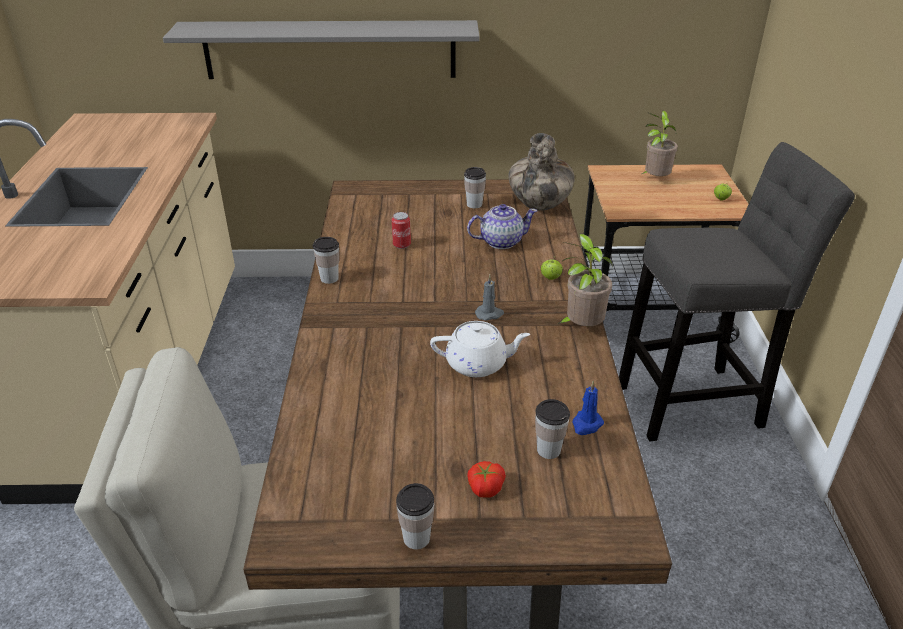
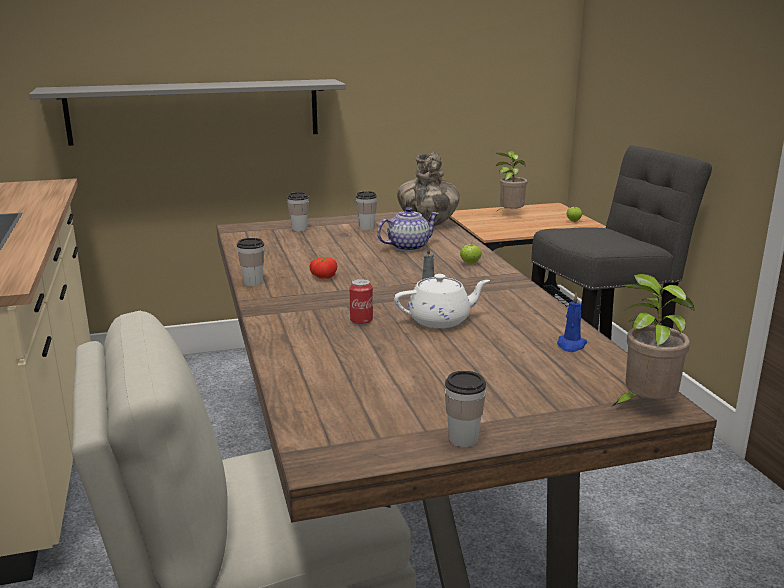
camera: 15 degrees left, 15 degrees down
can [392,212,411,249] -> can moved to [350,279,373,325]
tomato [467,461,506,498] -> tomato moved to [309,257,337,279]
cup [535,399,570,459] -> cup moved to [287,192,309,232]
potted plant [557,233,613,326] -> potted plant moved to [611,274,695,407]

